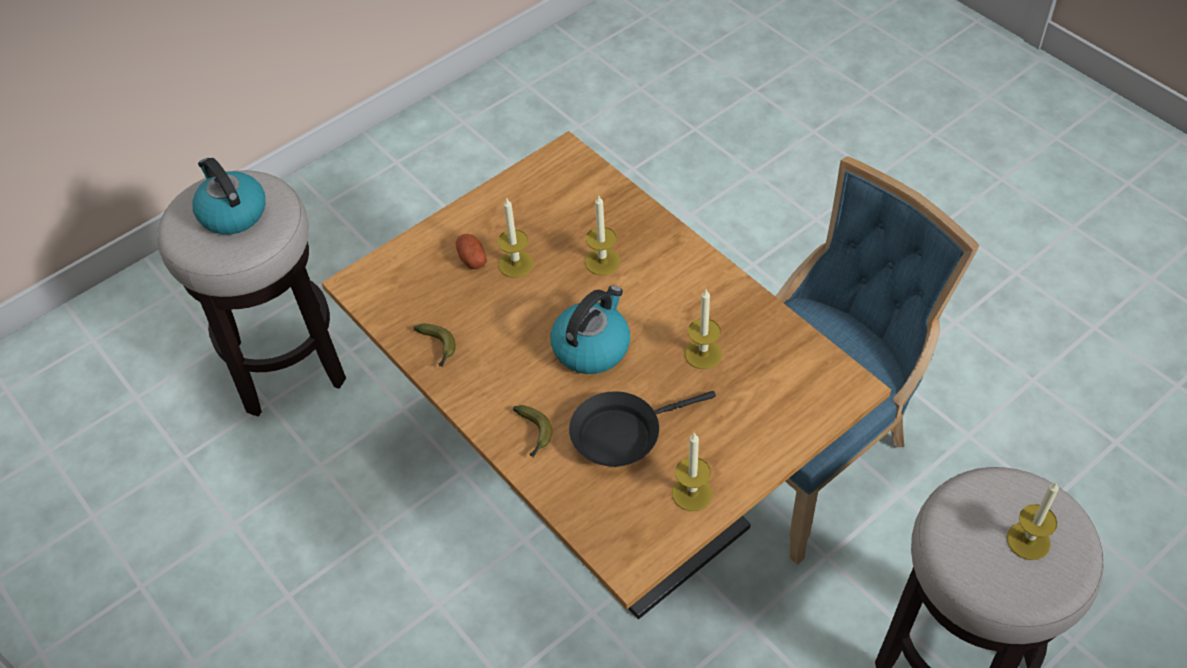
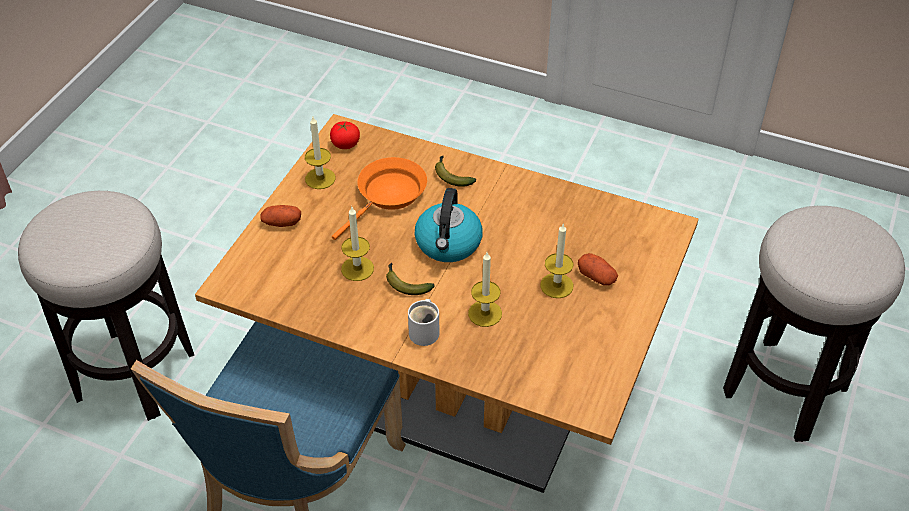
camera: 150 degrees right, 5 degrees down
kettle [192,158,266,235] -> none
banana [413,324,456,367] -> banana moved to [386,263,435,295]
black frying pan [569,391,716,467] -> orange frying pan [332,157,427,240]
candle [1007,481,1059,560] -> none
none -> potato [260,205,301,227]
none -> tomato [330,121,360,149]
none -> white mug [408,299,440,346]

